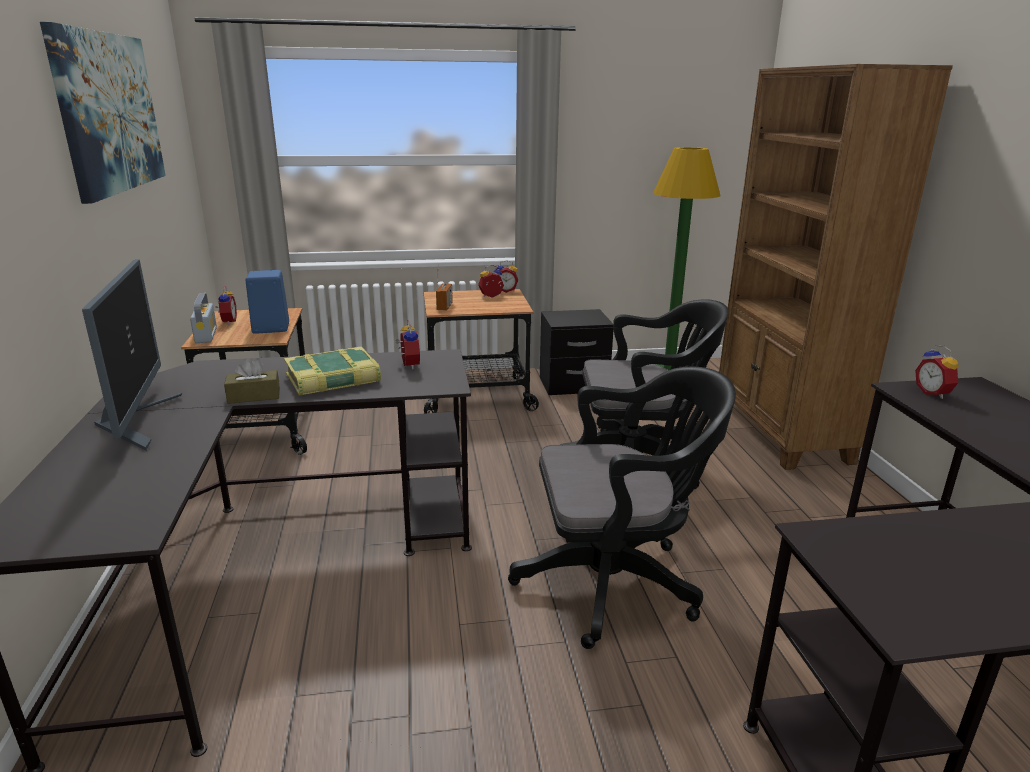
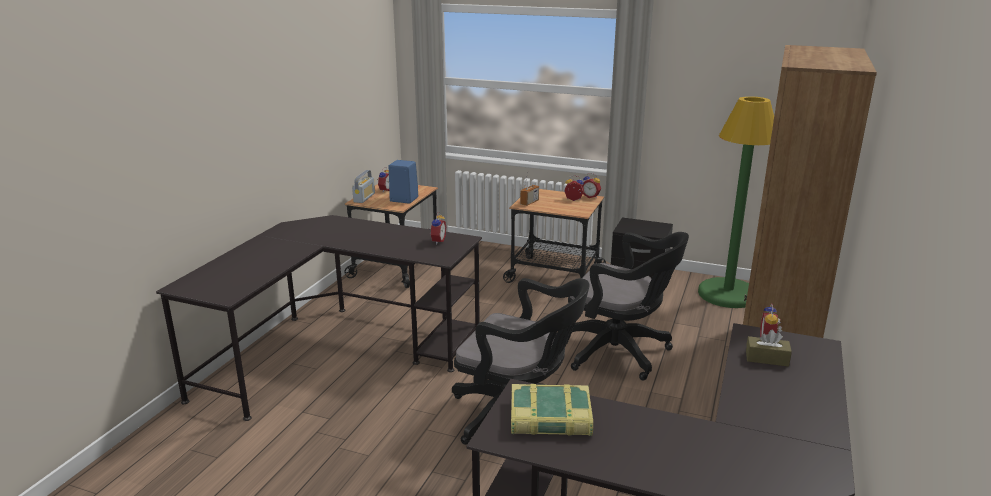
camera: 30 degrees right, 0 degrees up
picture [40,22,166,204] -> none
monitor [82,260,182,450] -> none
brown tissue box [224,358,280,404] -> brown tissue box moved to [746,330,792,367]
book [284,346,381,396] -> book moved to [511,384,593,436]

